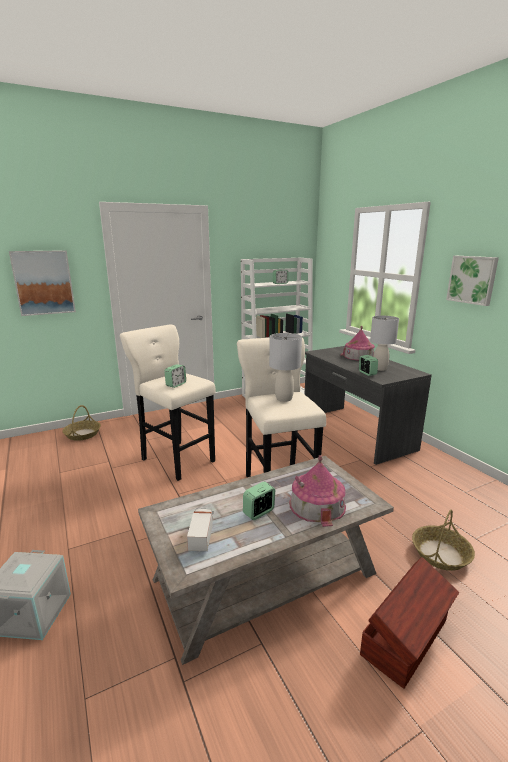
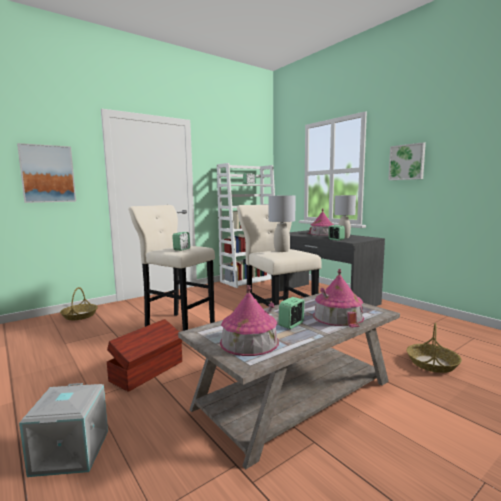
camera: 10 degrees left, 10 degrees down
toy truck [187,509,213,551] -> toy house [220,285,279,356]
brown storage box [360,557,459,689] -> brown storage box moved to [107,319,183,392]

